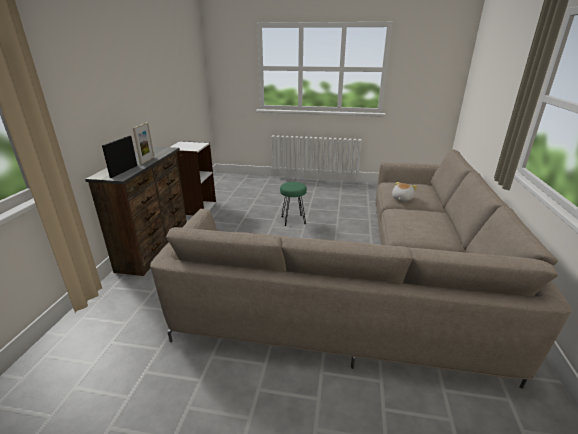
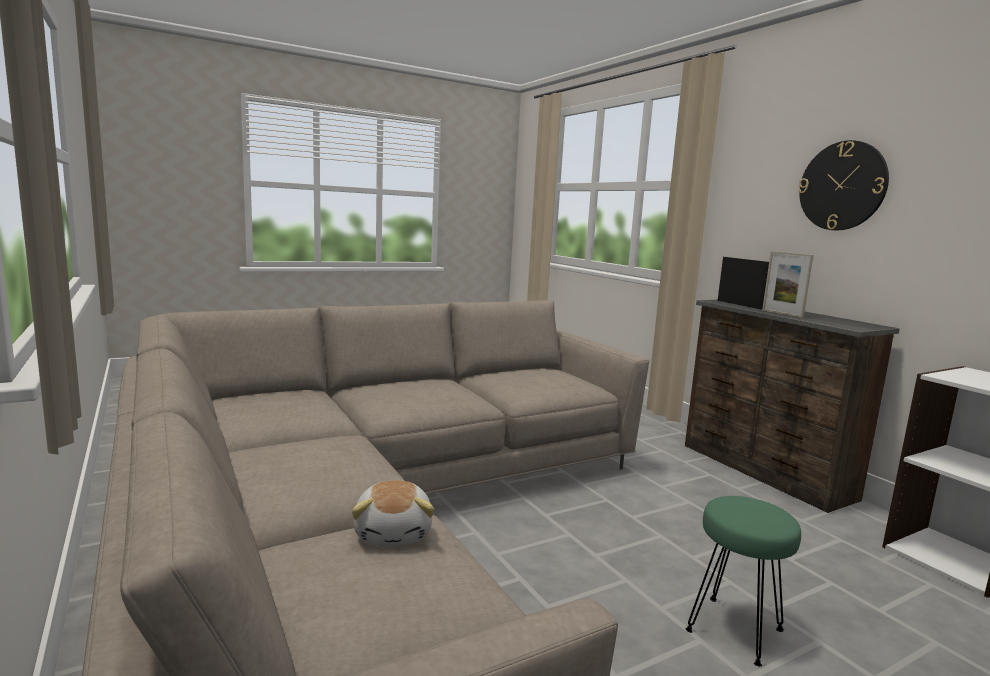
camera: 140 degrees right, 15 degrees down
none -> wall clock [798,140,889,230]

